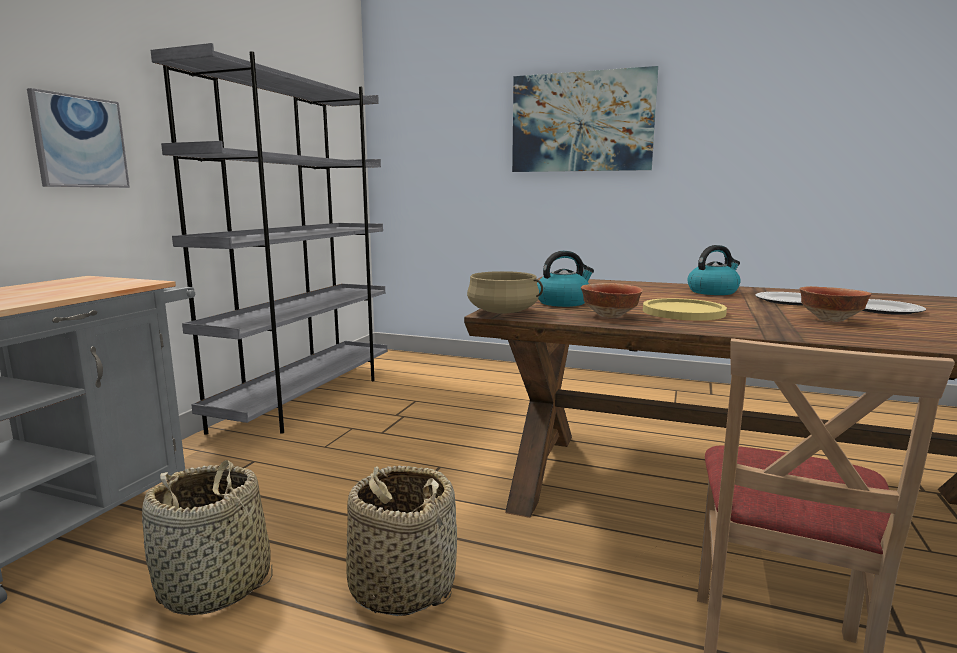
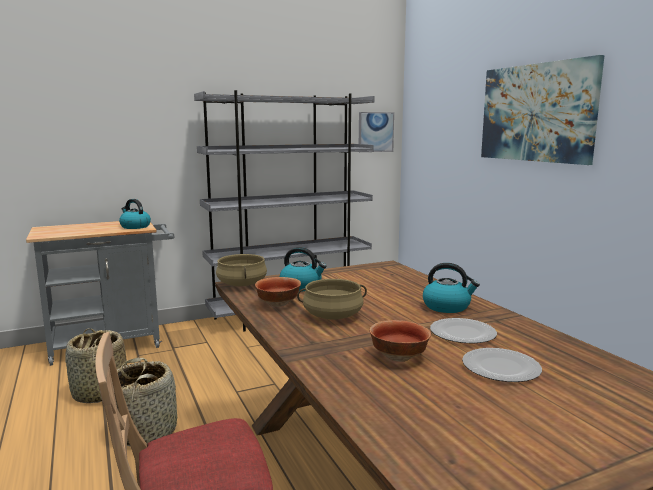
camera: 45 degrees right, 0 degrees up
picture [27,88,130,188] -> picture moved to [359,112,394,152]
yellow plate [643,298,727,320] -> beige cooking pot [297,279,367,320]
none -> kettle [119,199,151,229]

